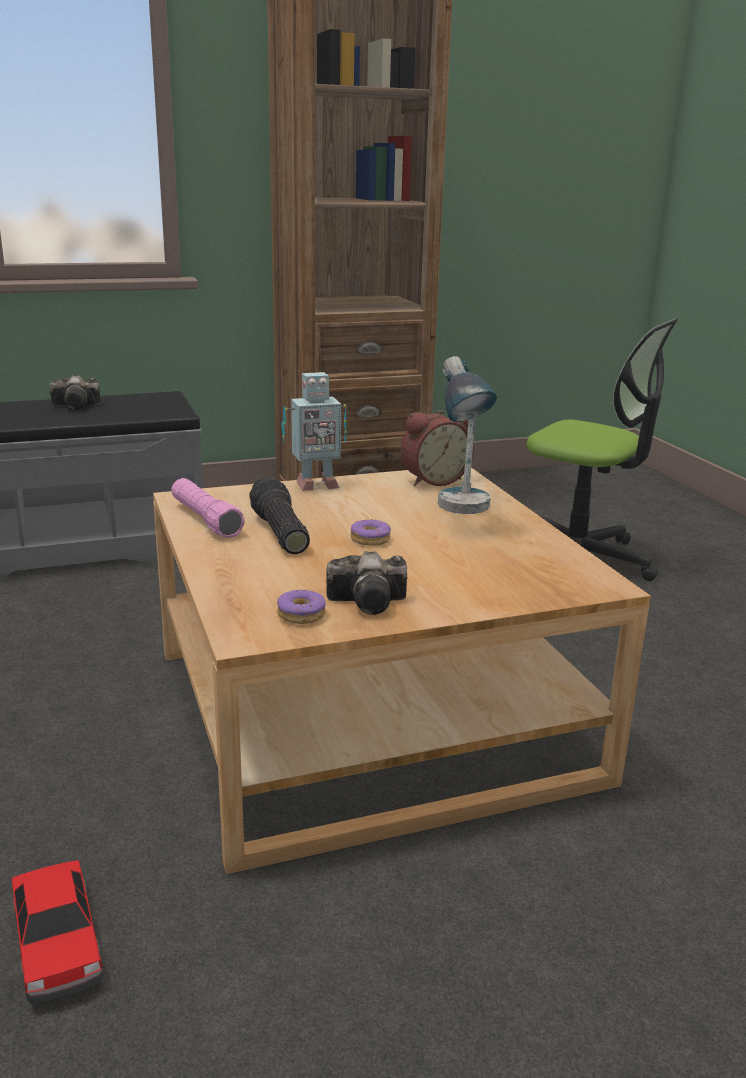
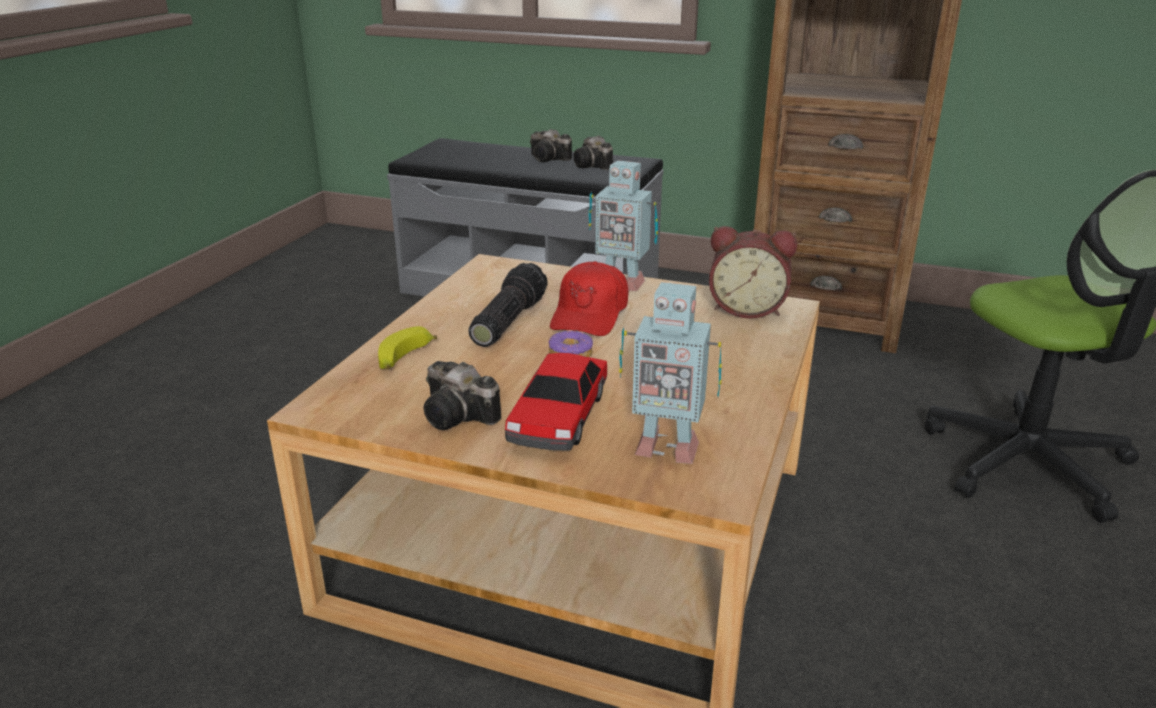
camera: 40 degrees right, 5 degrees up
toy car [12,860,103,1003] -> toy car moved to [505,353,607,450]
pink flashlight [171,478,245,538] -> none
donut [277,590,326,624] -> none
table lamp [438,356,497,514] -> none
none -> banana [378,326,437,369]
none -> red cap [550,261,629,336]
none -> camera [573,136,613,170]
none -> toy robot [619,282,722,464]

